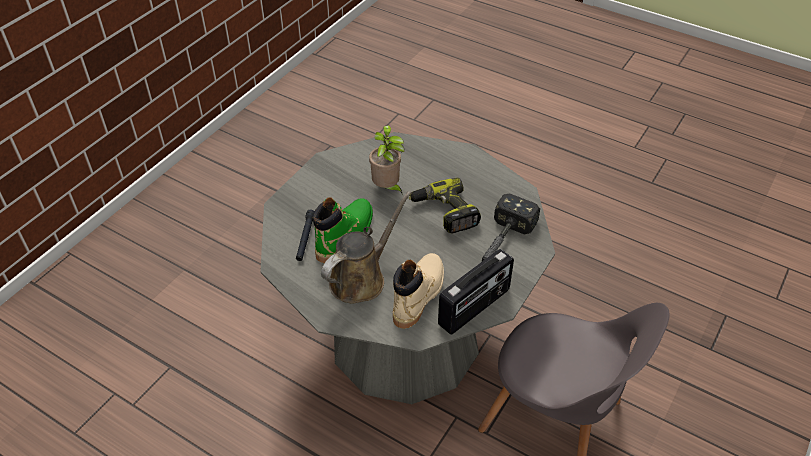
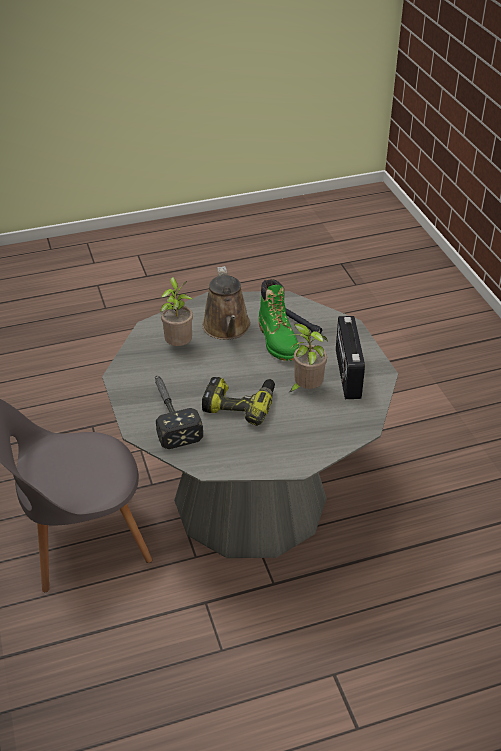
camera: 130 degrees right, 5 degrees down
beige boot [393,253,444,329] -> potted plant [160,277,193,346]
radio [438,249,514,334] -> radio moved to [336,316,365,399]

